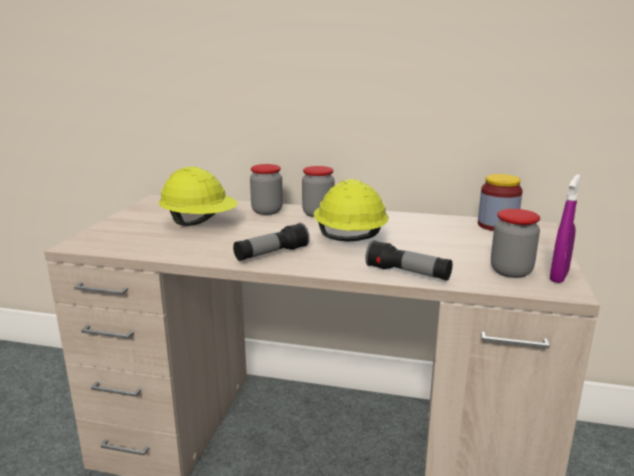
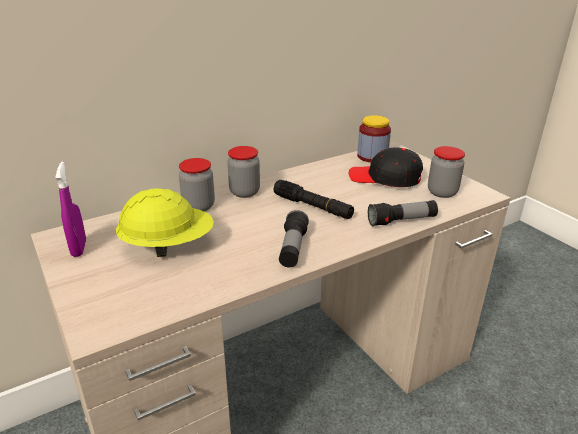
camera: 45 degrees left, 10 degrees up
yellow hard hat [314,179,389,241] -> black flashlight [274,180,354,219]
purple spray bottle [550,174,581,283] -> purple spray bottle moved to [55,162,86,257]
none -> black cap [349,147,423,187]

